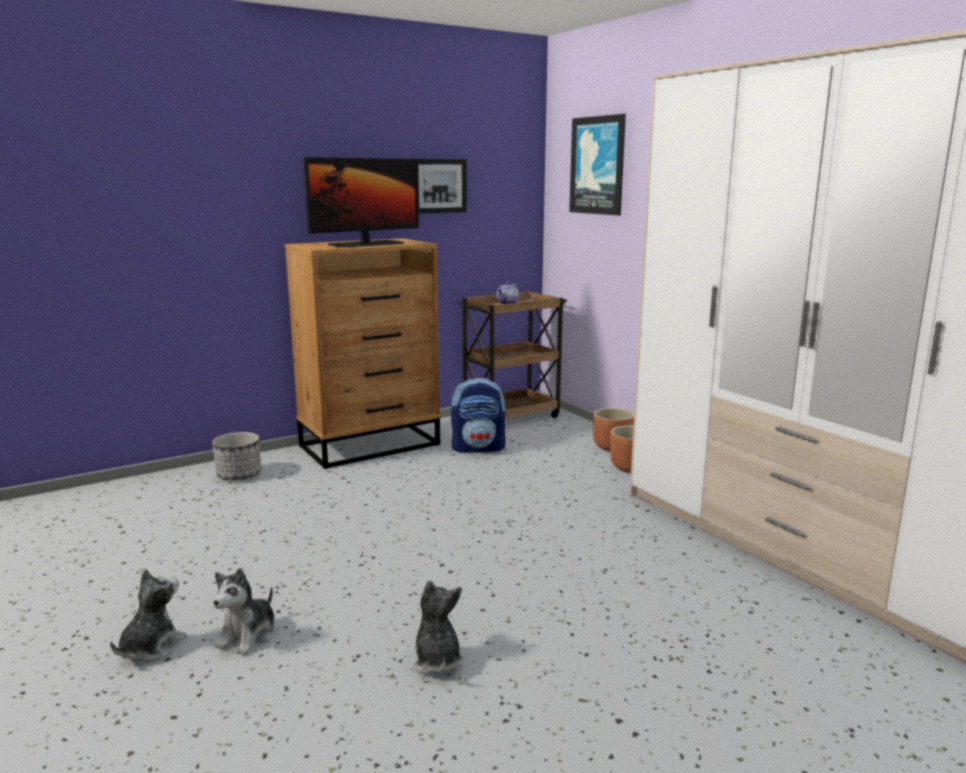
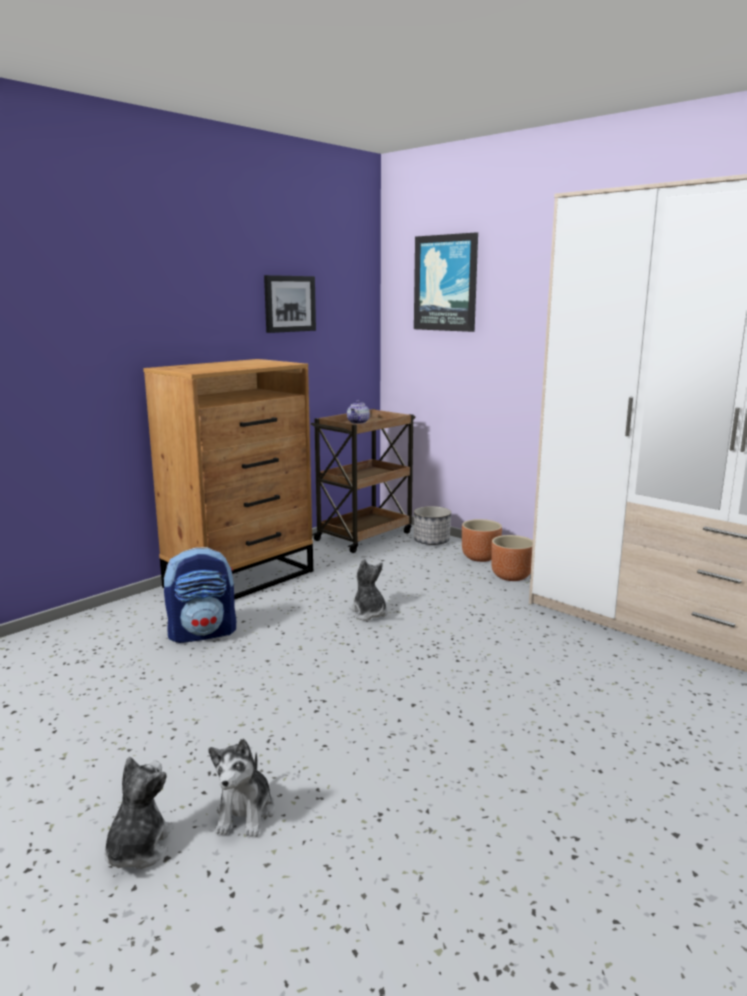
camera: 15 degrees left, 0 degrees up
planter [212,432,261,480] -> planter moved to [414,506,451,545]
monitor [303,157,419,248] -> none
plush toy [410,580,464,675] -> plush toy moved to [349,559,388,621]
backpack [451,378,506,453] -> backpack moved to [164,547,236,643]

